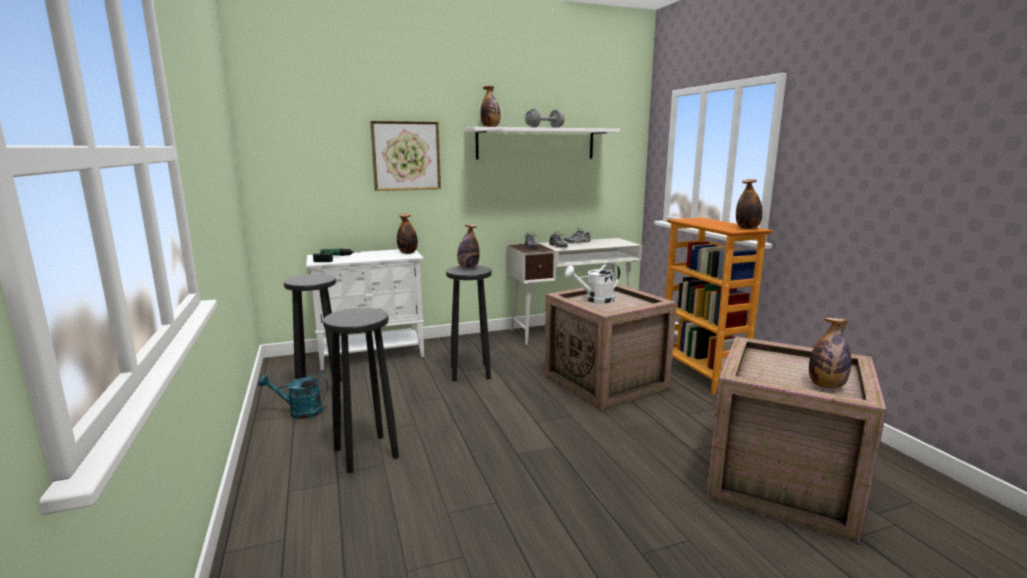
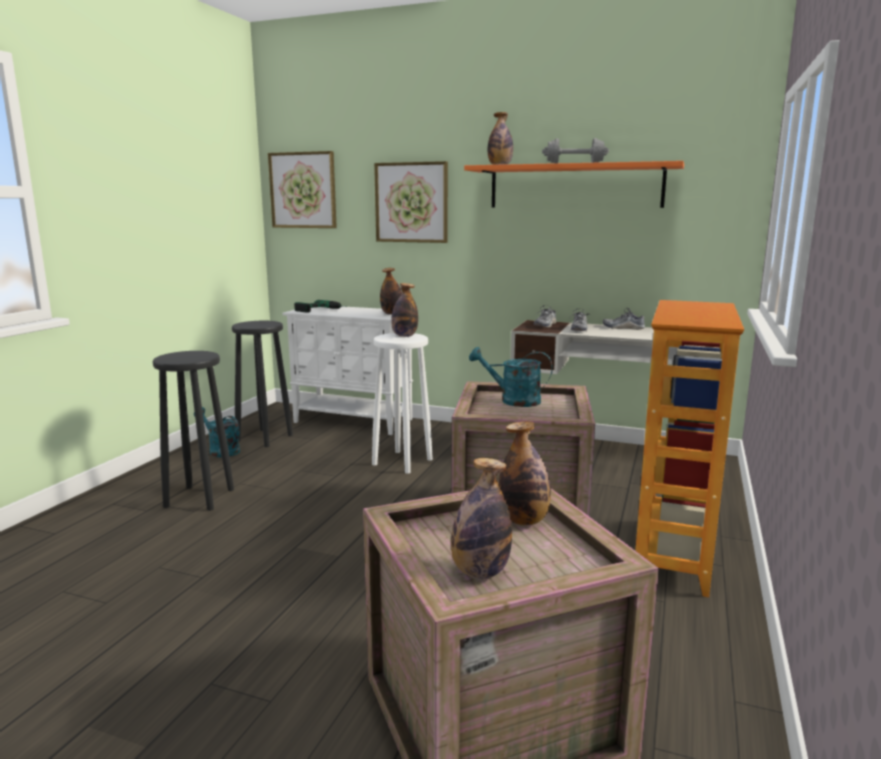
camera: 40 degrees right, 0 degrees up
black stool [446,265,492,381] -> white stool [372,333,433,474]
white shelf [464,127,620,160] -> orange shelf [464,161,684,208]
white watering can [565,263,620,303] -> turquoise watering can [469,347,553,407]
bottle [736,179,763,229] -> bottle moved to [499,421,551,525]
none -> picture [268,151,337,228]

